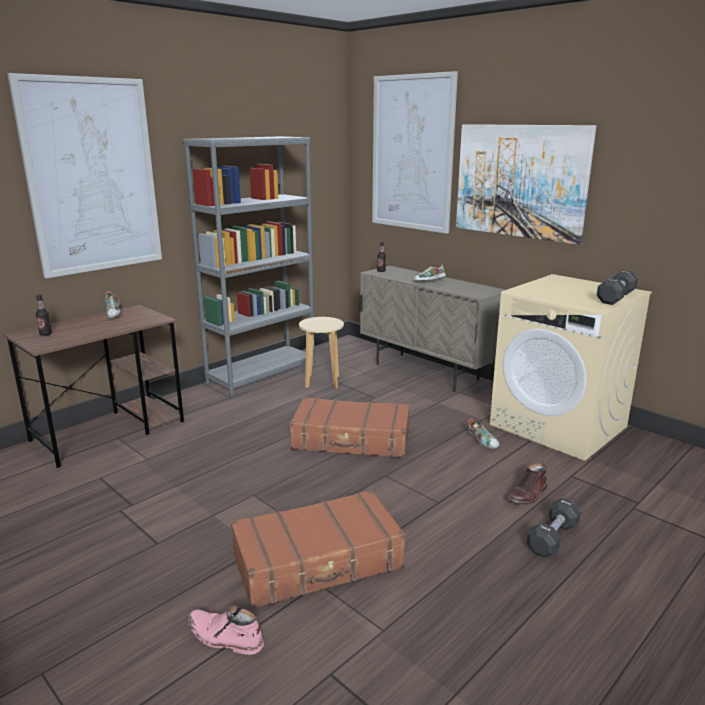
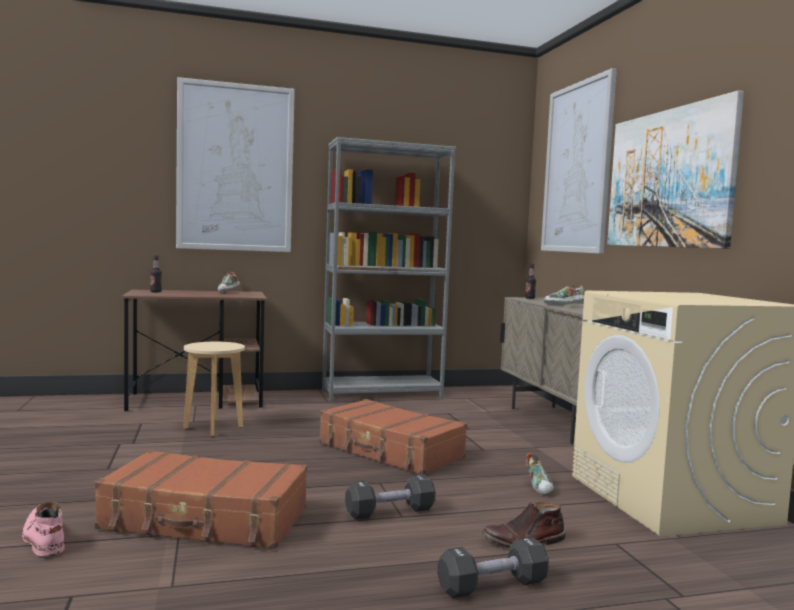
camera: 30 degrees right, 15 degrees down
beige stool [299,317,344,389] -> beige stool moved to [183,342,245,437]
black dumbbell [597,270,638,305] -> black dumbbell moved to [345,474,436,520]

